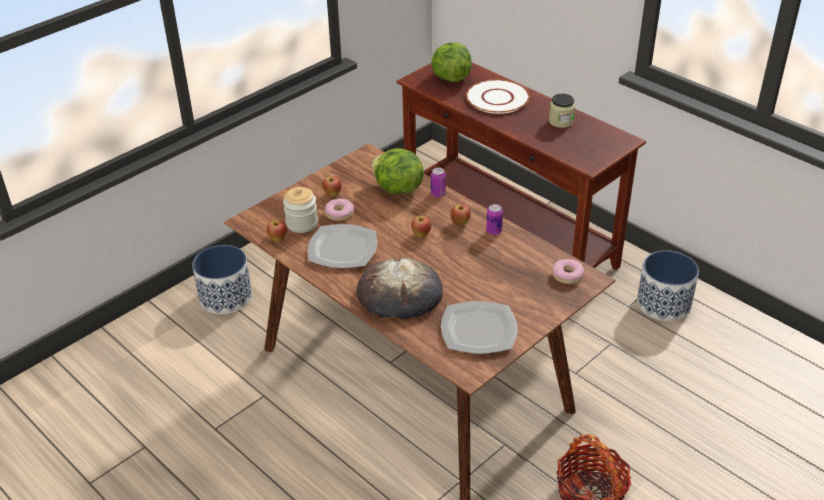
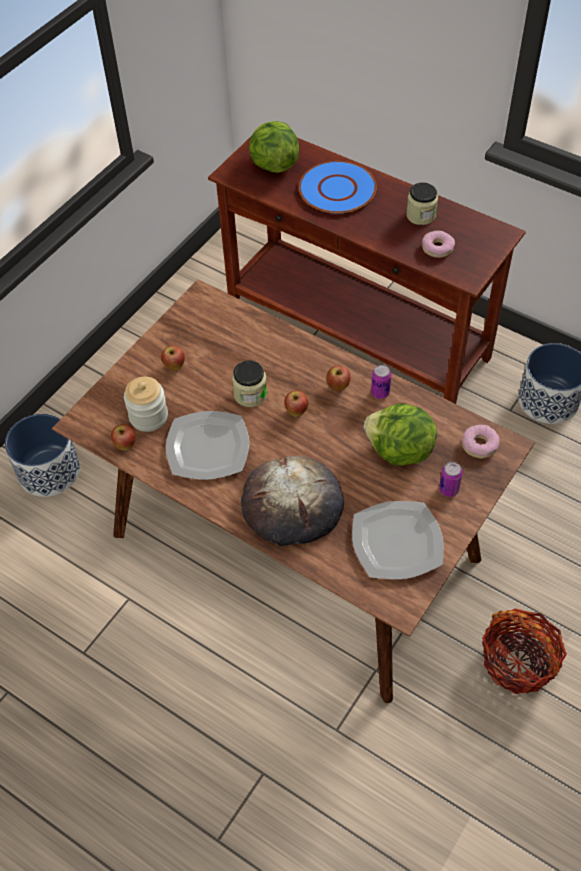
camera: 10 degrees left, 15 degrees up
donut [325,198,354,221] -> donut moved to [422,231,455,258]
lettuce [372,148,424,194] -> lettuce moved to [364,403,437,466]
can [431,167,446,197] -> can moved to [439,462,463,497]
white plate [466,80,530,114] -> blue plate [299,161,377,213]
none -> jar [232,360,267,407]

